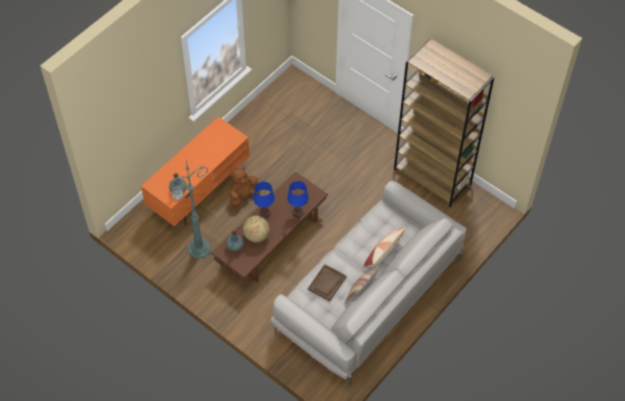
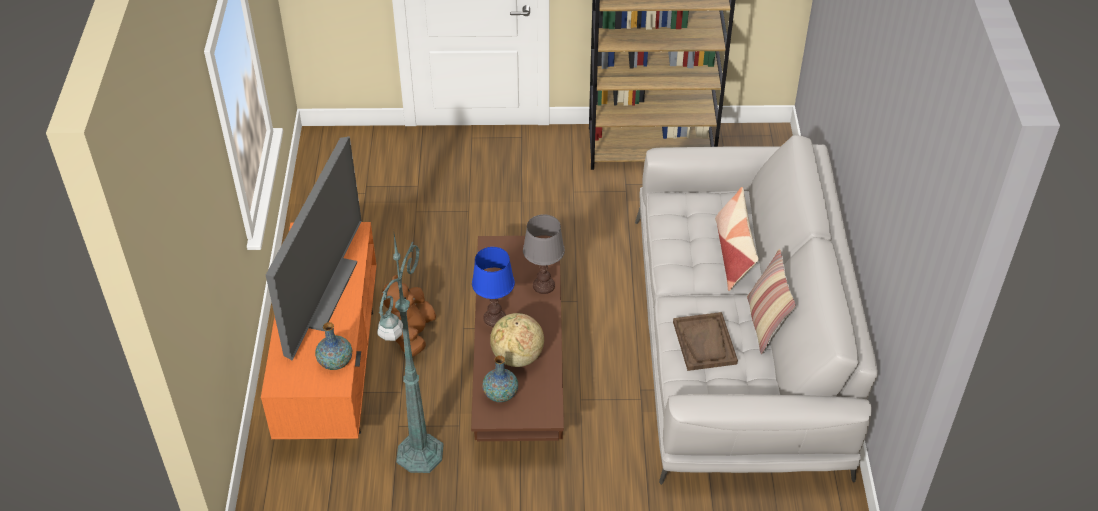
camera: 40 degrees left, 10 degrees down
blue table lamp [287,181,309,217] -> grey table lamp [523,214,565,294]
none -> television [266,136,362,361]

